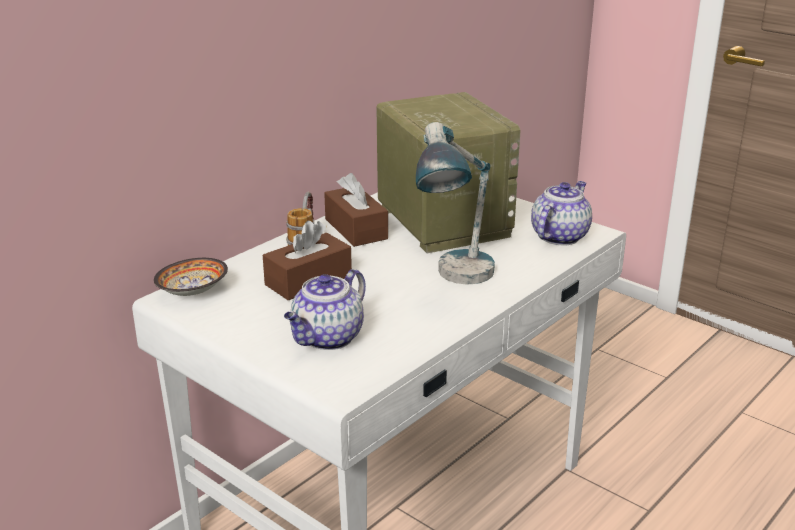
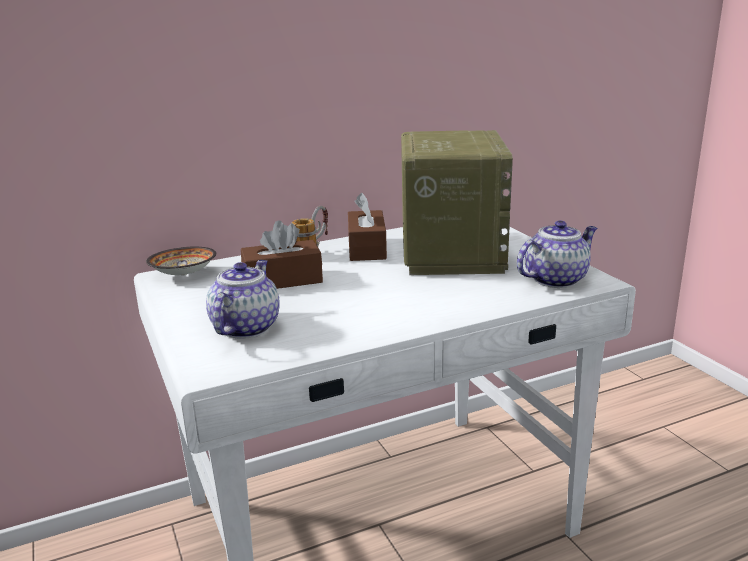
camera: 25 degrees right, 5 degrees down
teapot [284,269,366,350] -> teapot turned 135 degrees clockwise [206,260,280,339]
table lamp [416,122,495,285] -> none

